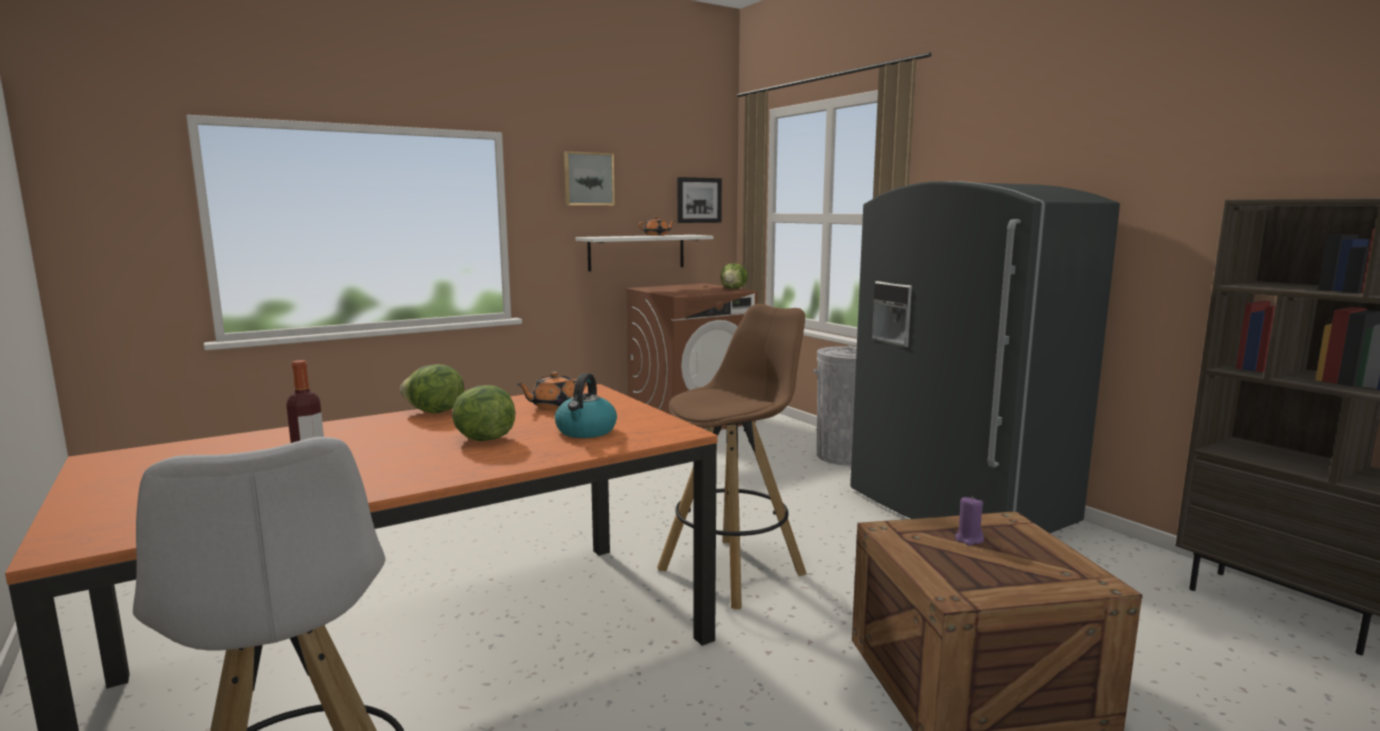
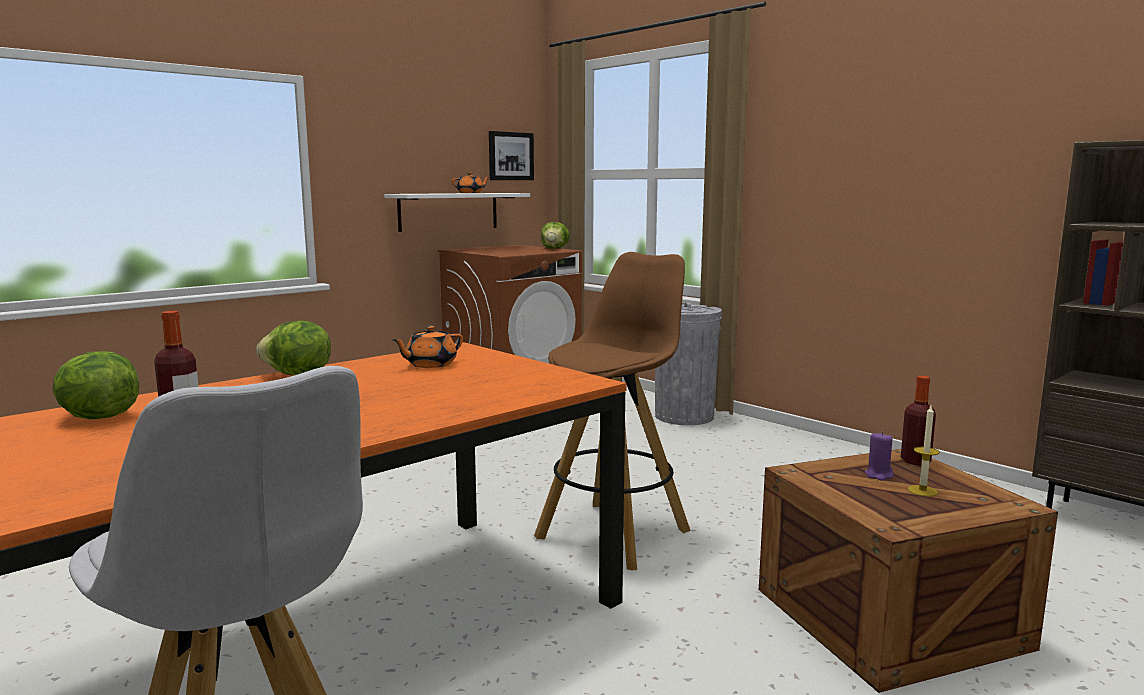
camera: 10 degrees left, 0 degrees up
lettuce [452,385,515,441] -> lettuce moved to [53,351,139,419]
kettle [555,373,617,438] -> none
picture [564,151,615,205] -> none
grey fridge [850,181,1120,533] -> none
none -> bottle [901,376,936,465]
none -> candle [908,406,940,497]

